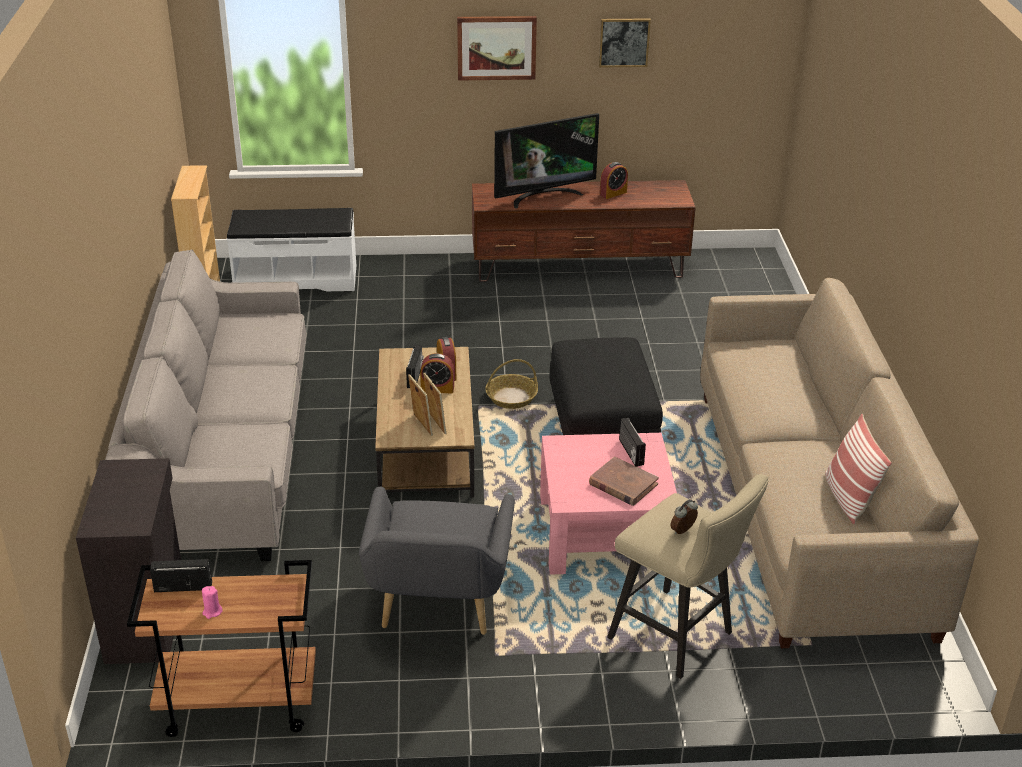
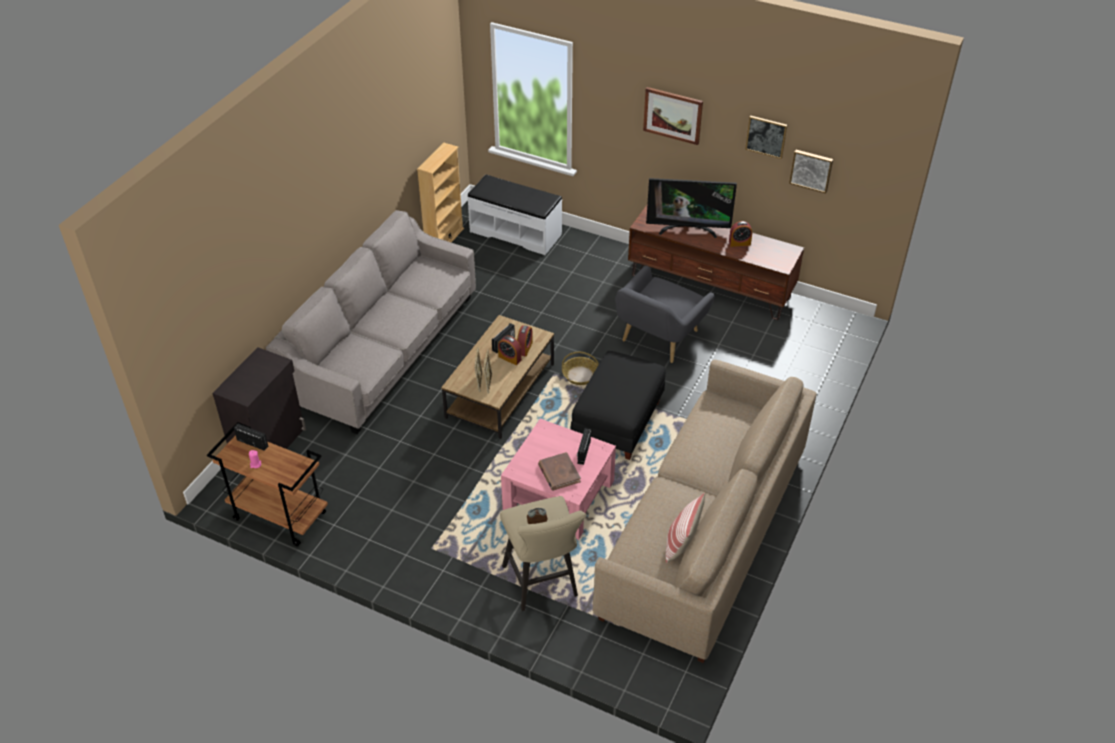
camera: 30 degrees right, 10 degrees up
grey armchair [359,487,515,635] -> grey armchair moved to [615,266,715,363]
none -> picture [789,150,833,194]

